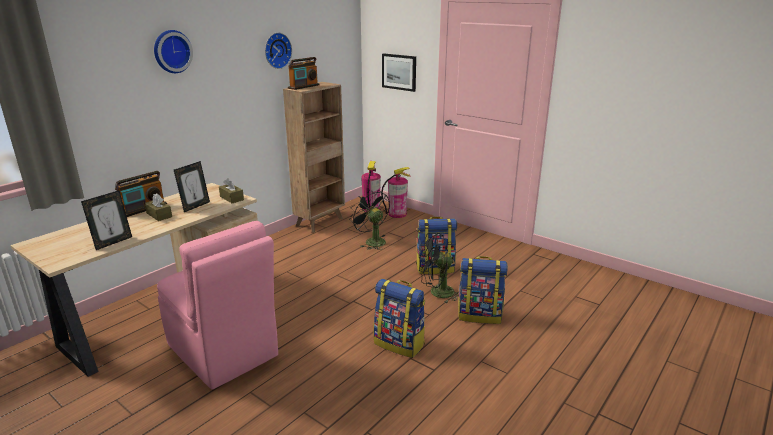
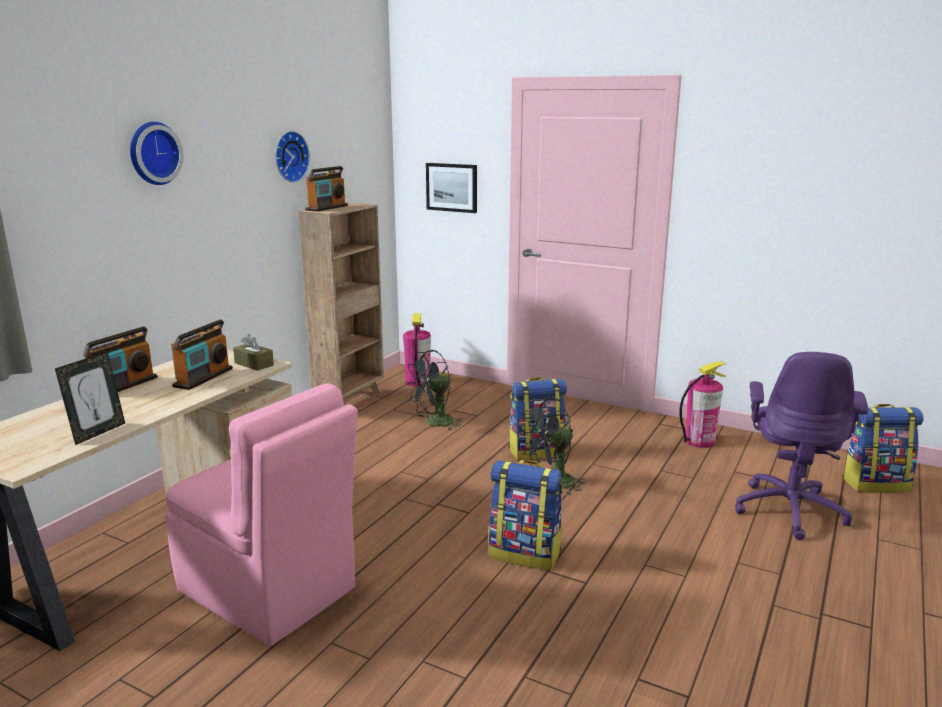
camera: 10 degrees left, 5 degrees down
brown tissue box [145,193,172,221] -> none
picture frame [174,161,210,212] -> radio [171,320,233,390]
black fan [349,190,390,250] -> black fan turned 75 degrees counterclockwise [406,350,464,431]
fire extinguisher [381,167,411,218] -> fire extinguisher moved to [679,361,727,448]
backpack [458,256,508,324] -> backpack moved to [842,404,923,493]
none -> purple office chair [735,352,868,540]

